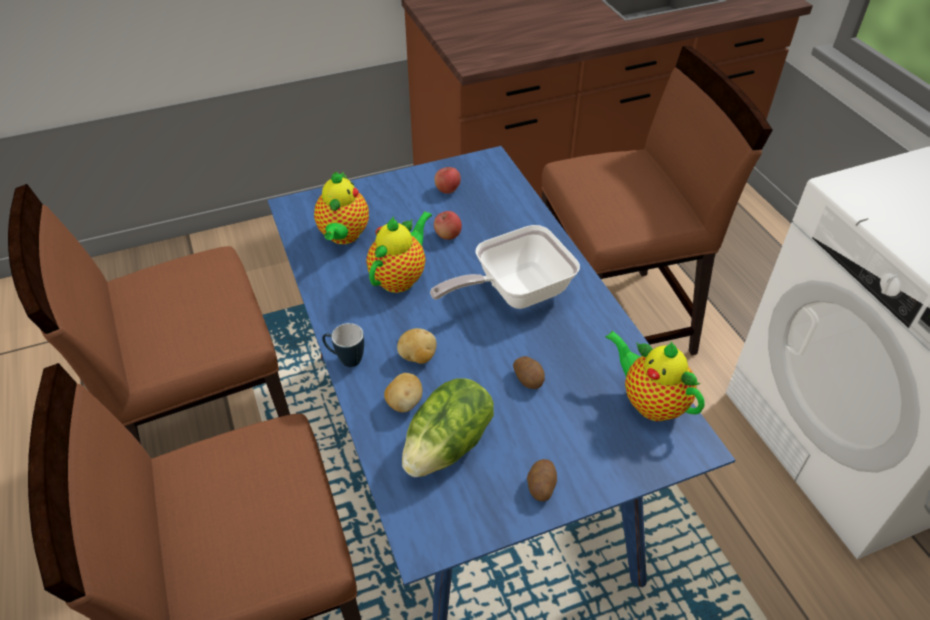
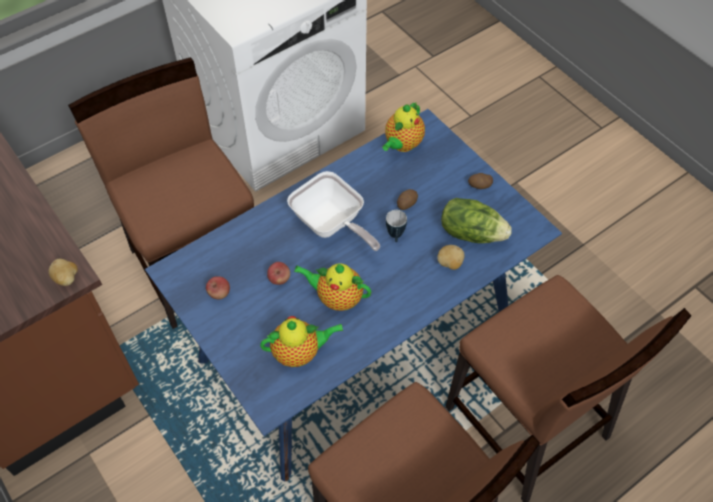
camera: 105 degrees left, 10 degrees up
mug [322,323,364,367] -> mug moved to [386,210,407,242]
potato [397,328,437,364] -> potato moved to [49,259,78,286]

